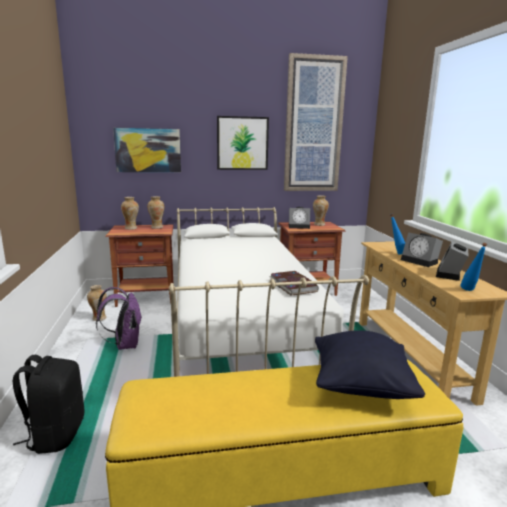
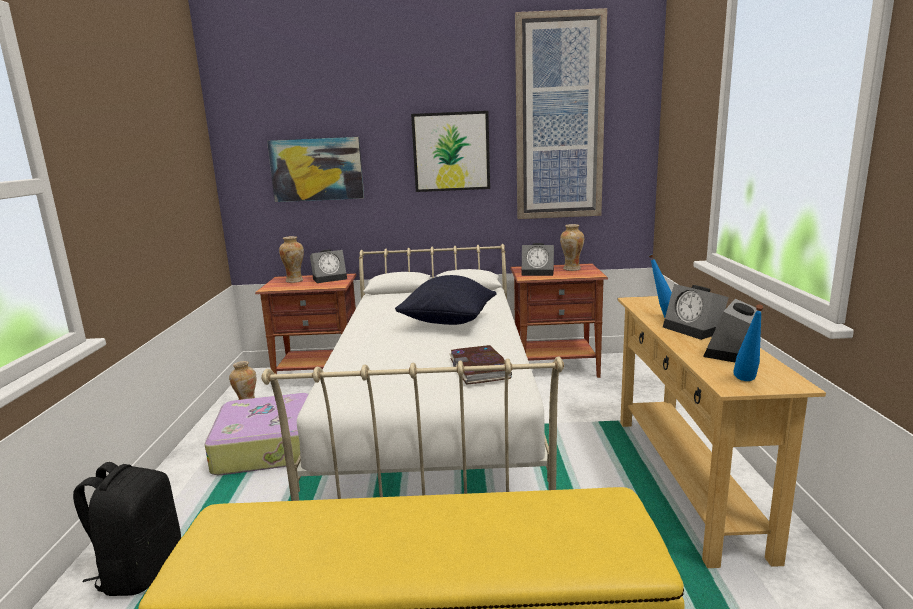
camera: 10 degrees right, 0 degrees up
purple backpack [96,287,142,350] -> suitcase [205,393,309,475]
vase [147,196,164,229] -> alarm clock [310,250,347,283]
black pillow [315,330,425,399] -> black pillow moved to [395,275,497,325]

